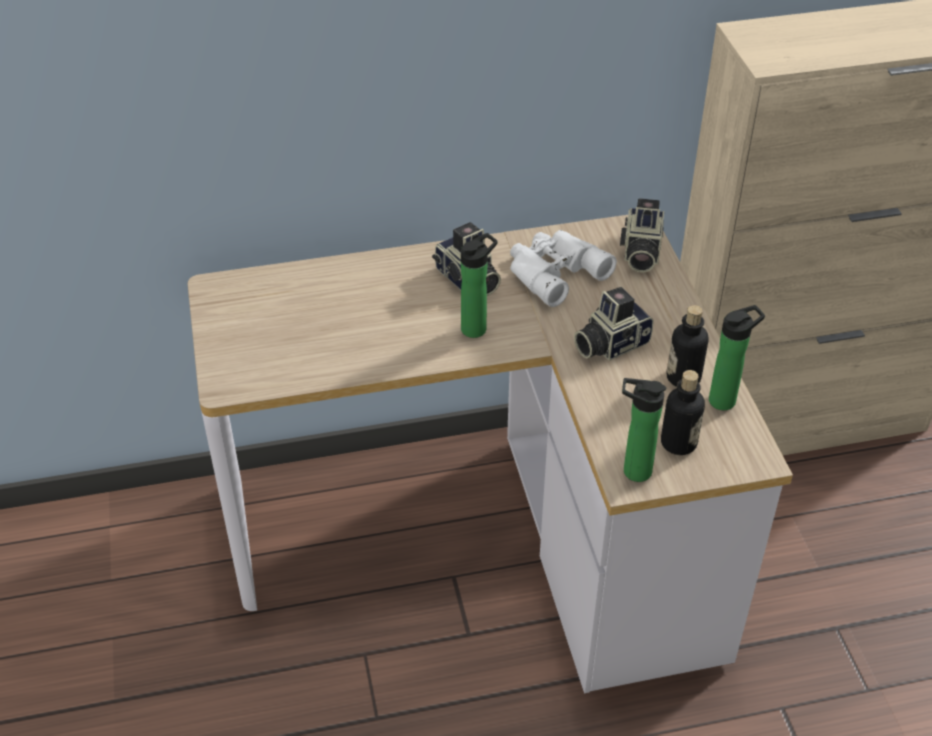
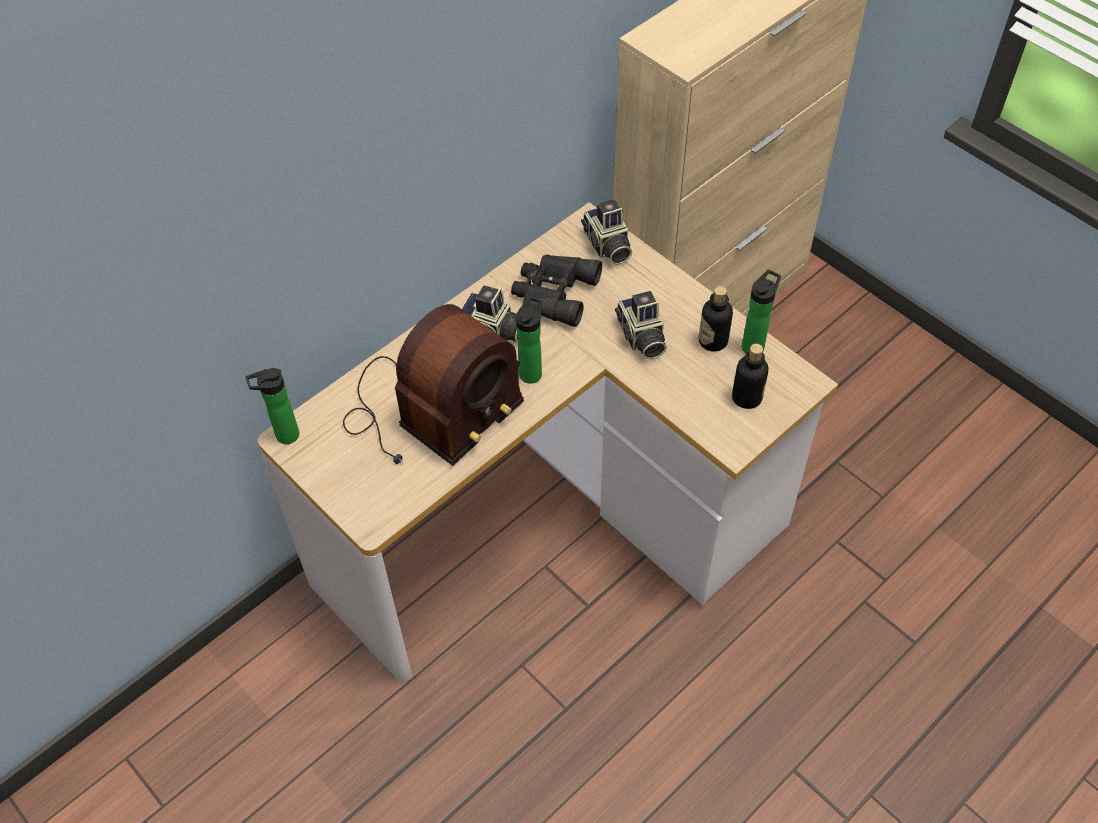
camera: 30 degrees left, 10 degrees up
white binoculars [510,230,617,307] -> black binoculars [511,254,602,327]
camera [574,287,654,361] -> camera turned 45 degrees counterclockwise [615,291,667,359]
bottle [622,378,666,482] -> bottle moved to [246,368,299,444]
none -> radio [343,304,524,466]

